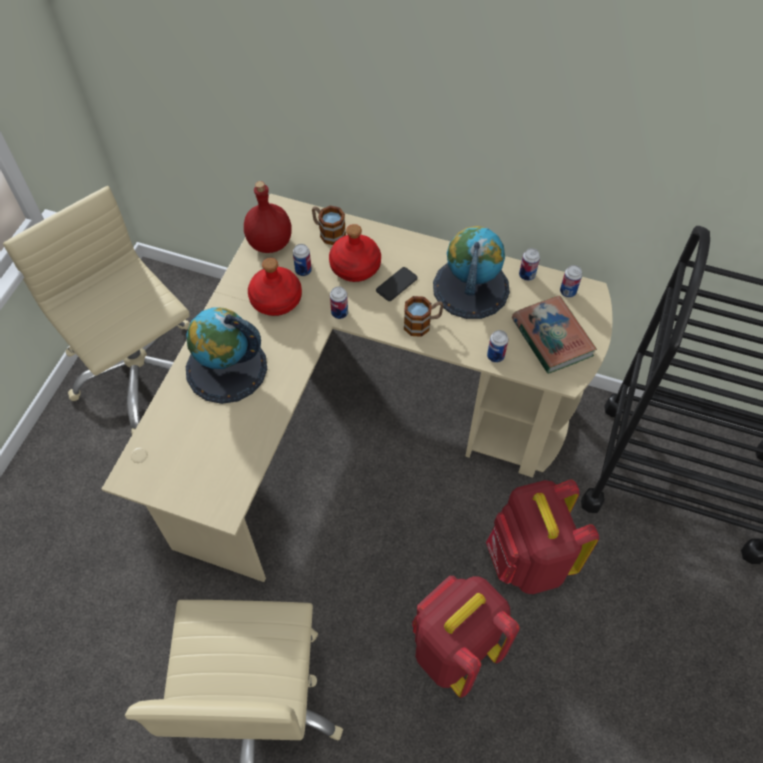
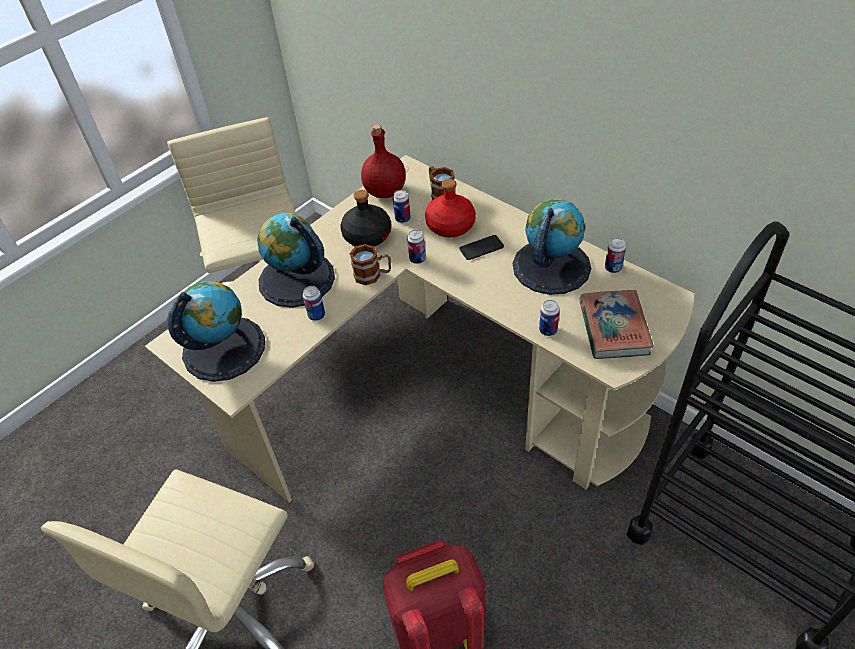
camera: 25 degrees right, 10 degrees down
red bottle [248,258,302,316] -> black bottle [341,190,391,247]
mug [404,296,444,337] -> mug moved to [350,244,391,285]
red backpack [486,480,599,594] -> none
can [560,265,582,298] -> can moved to [303,286,325,321]
none -> globe [167,281,265,382]

